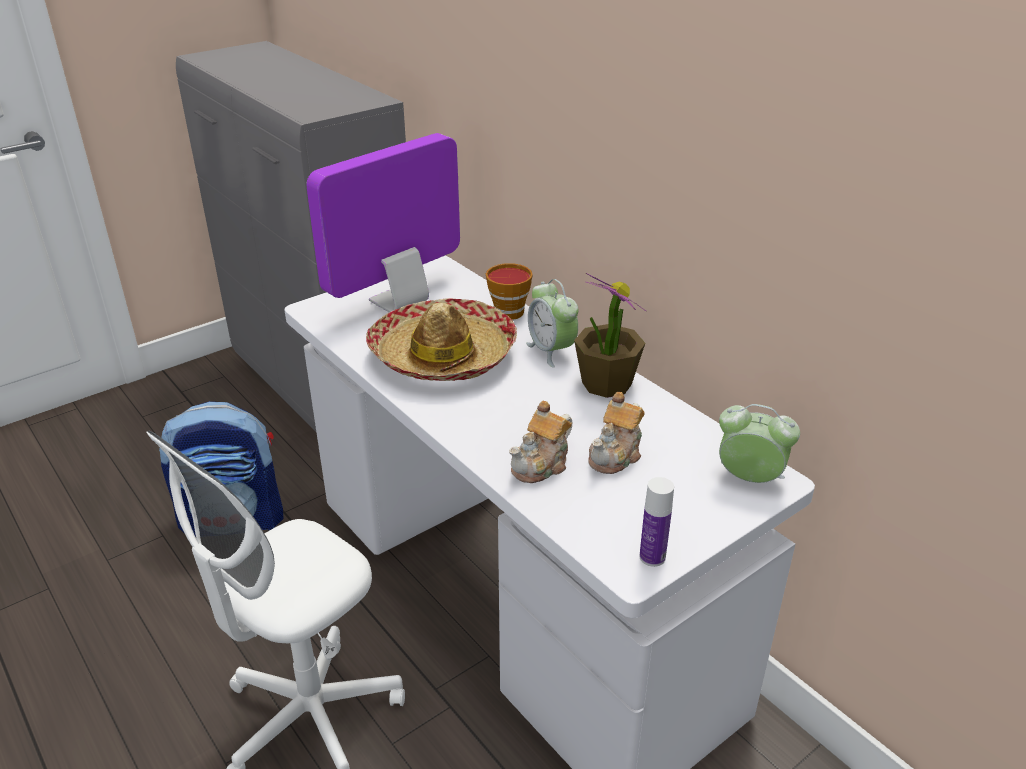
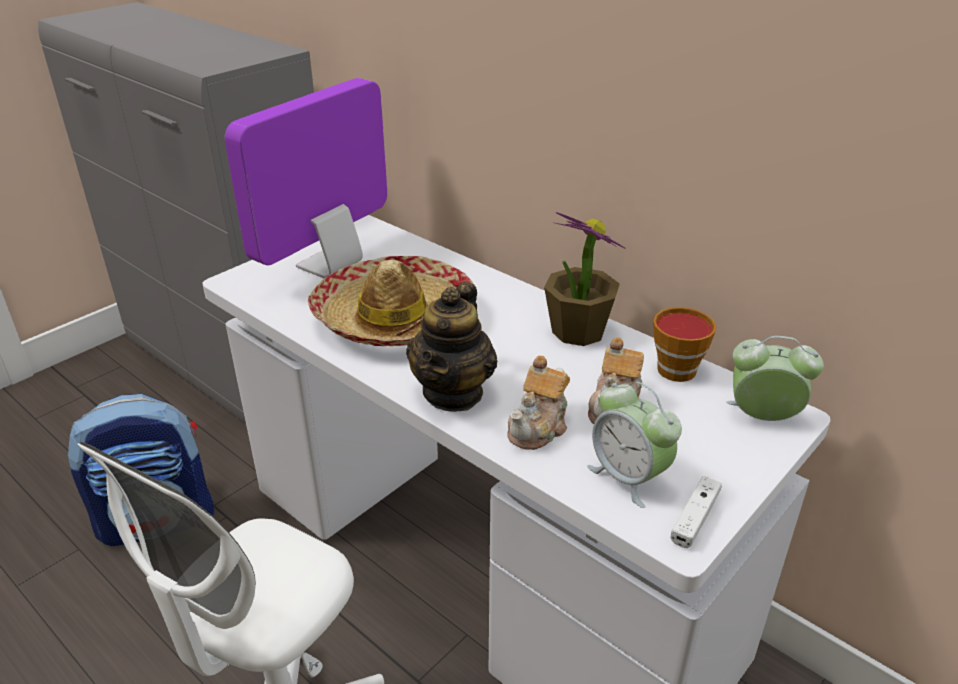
camera: 10 degrees left, 0 degrees up
cup [486,263,533,320] -> cup moved to [653,307,716,382]
alarm clock [526,279,578,368] -> alarm clock moved to [587,382,682,508]
bottle [639,477,674,567] -> white game controller [671,476,722,548]
none -> teapot [406,282,498,412]

